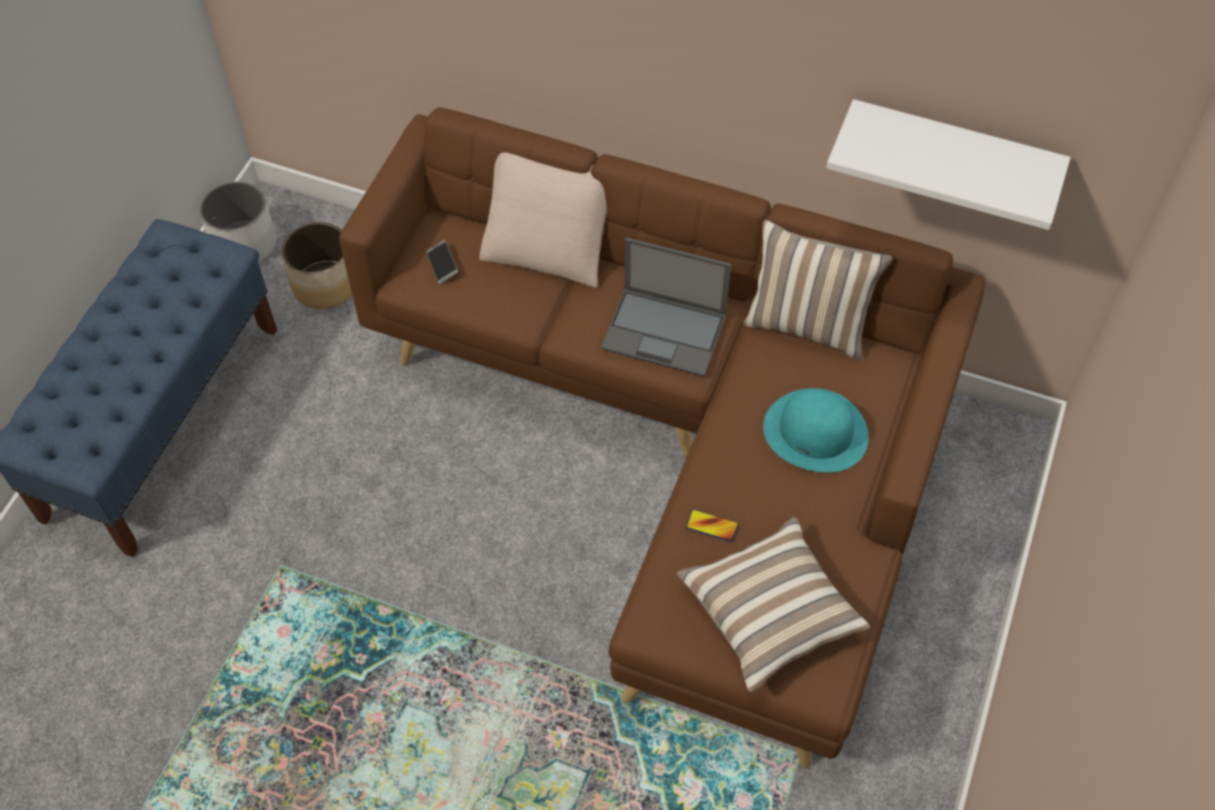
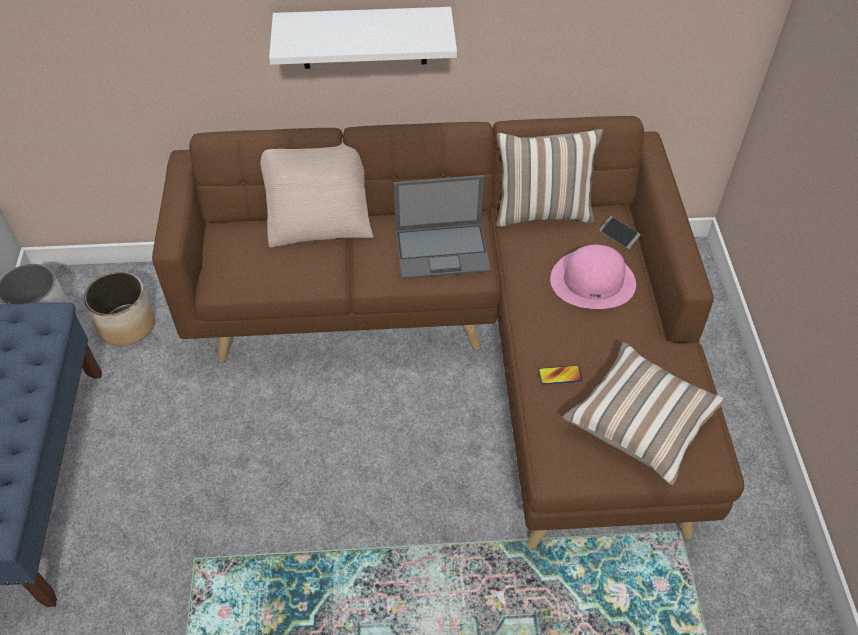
camera: 25 degrees left, 5 degrees down
phone [426,240,458,284] -> phone moved to [600,216,640,249]
turquoise hat [763,388,869,473] -> pink hat [550,245,636,309]
white shelf [826,99,1070,230] -> white shelf moved to [269,7,457,69]

